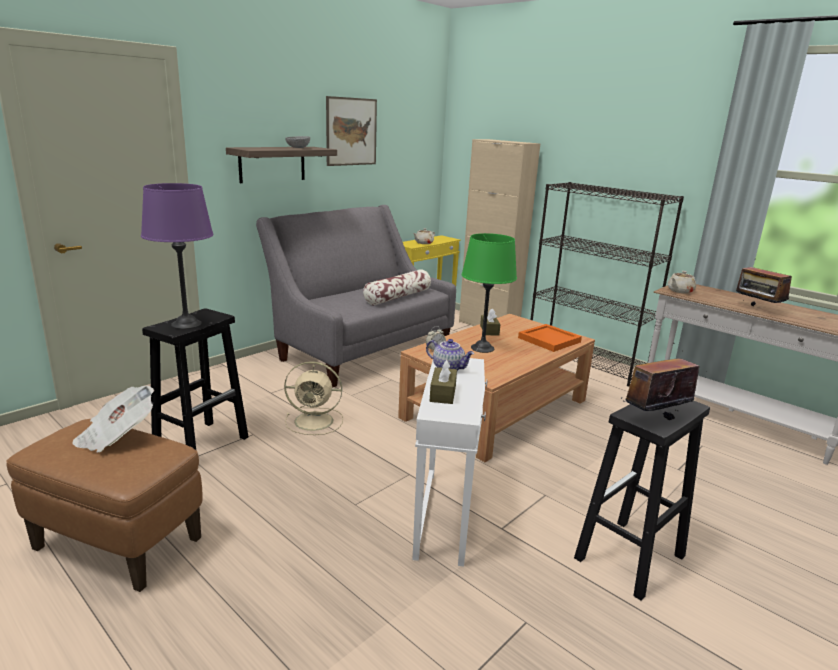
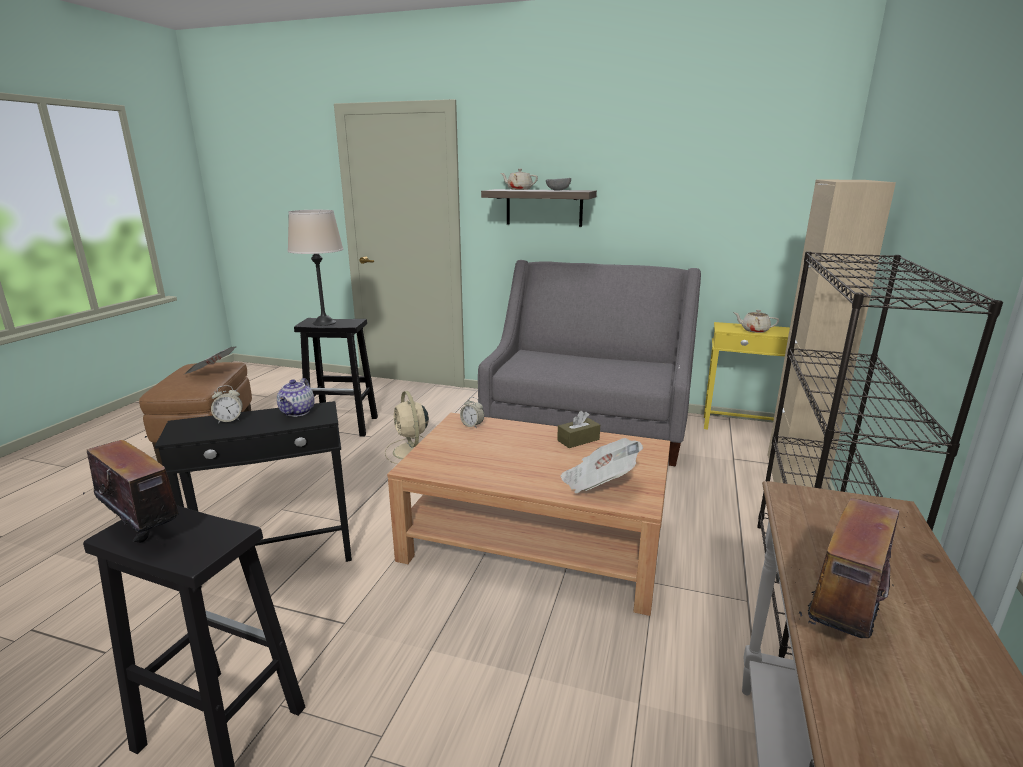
camera: 65 degrees right, 0 degrees up
purple table lamp [141,183,213,329] -> beige table lamp [288,210,343,326]
picture [326,96,377,166] -> none
pillow [363,269,431,305] -> none
white side table [413,358,487,567] -> black side table [155,401,352,587]
brown tissue box [430,360,457,404] -> alarm clock [211,385,243,423]
green table lamp [462,233,517,353] -> none
orange tray [518,324,582,352] -> newspaper [560,438,643,494]
beige teapot [668,271,696,294] -> beige teapot moved to [501,169,538,190]

